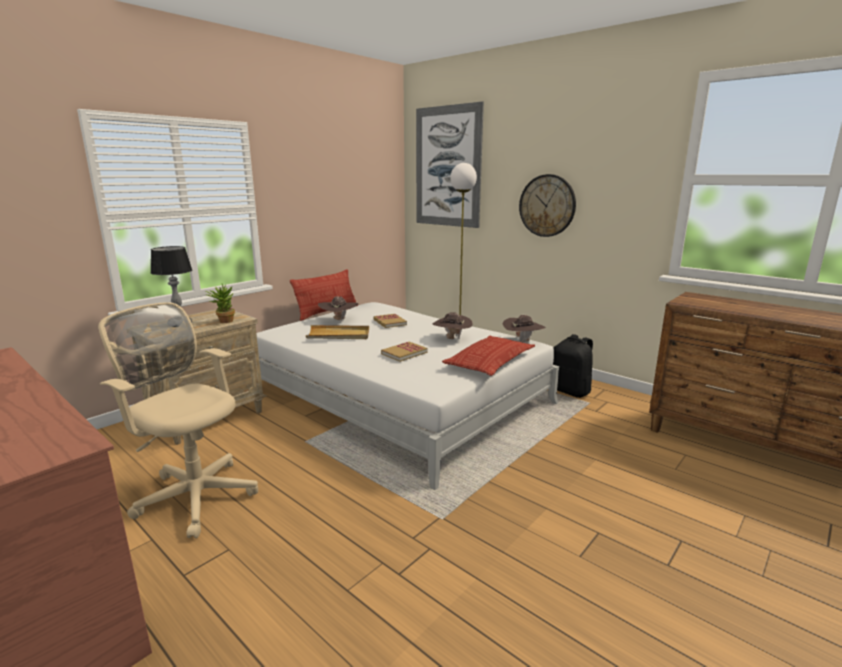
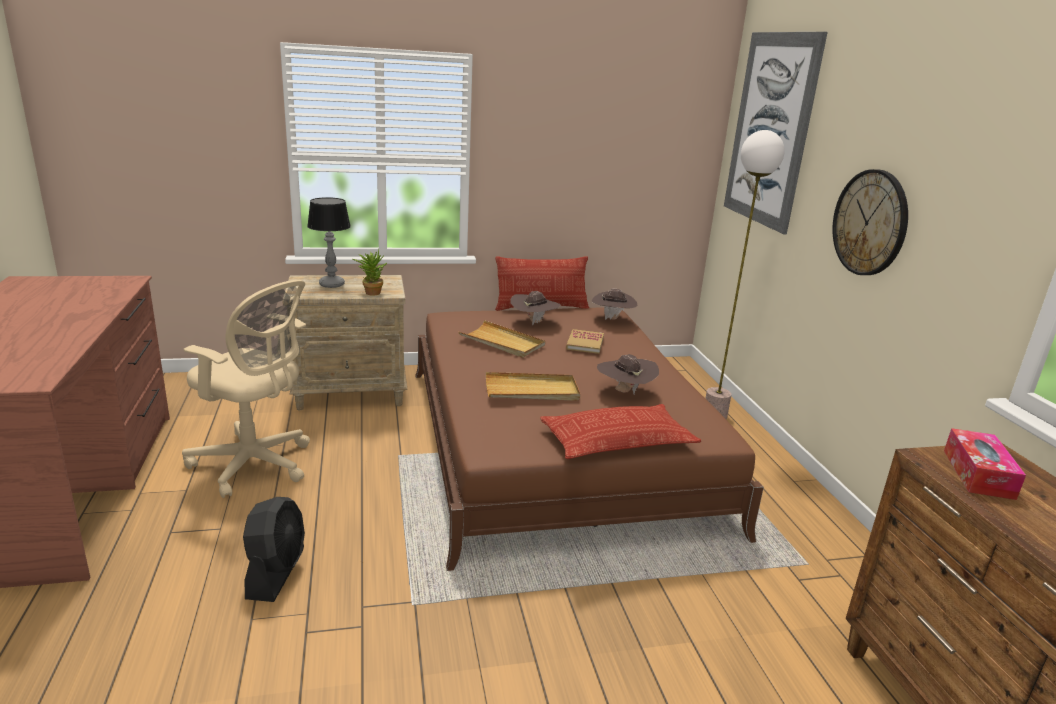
camera: 35 degrees right, 5 degrees up
beige office chair [98,302,258,538] -> beige office chair turned 135 degrees clockwise [182,280,310,498]
white bed [256,302,559,490] -> brown bed [415,307,764,571]
book [381,342,428,362] -> beige tray [486,372,580,401]
brown hat [502,315,546,342] -> brown hat moved to [592,289,638,320]
black backpack [553,334,593,398] -> none
none -> black fan [243,497,305,602]
none -> tissue box [944,428,1026,500]

